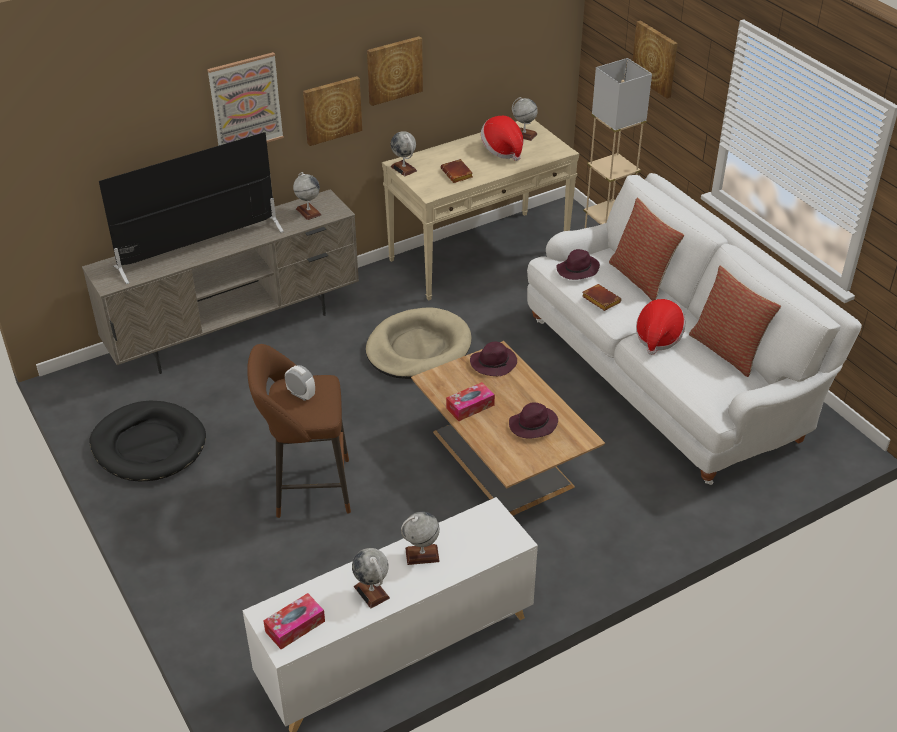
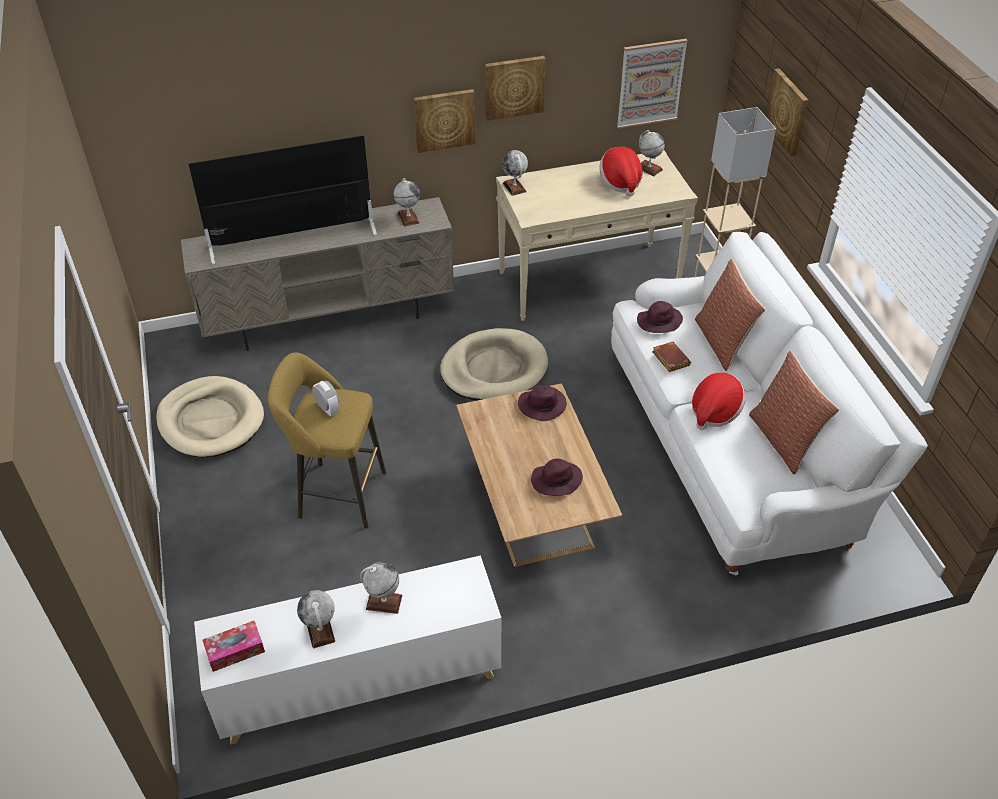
camera: 15 degrees right, 5 degrees up
black dog bed [90,400,206,482] -> beige dog bed [156,376,264,457]
picture [207,52,284,146] -> picture moved to [617,39,688,129]
brown stool [247,344,351,518] -> yellow stool [268,352,386,529]
brown book [441,159,473,183] -> none
tissue box [446,382,495,421] -> none

